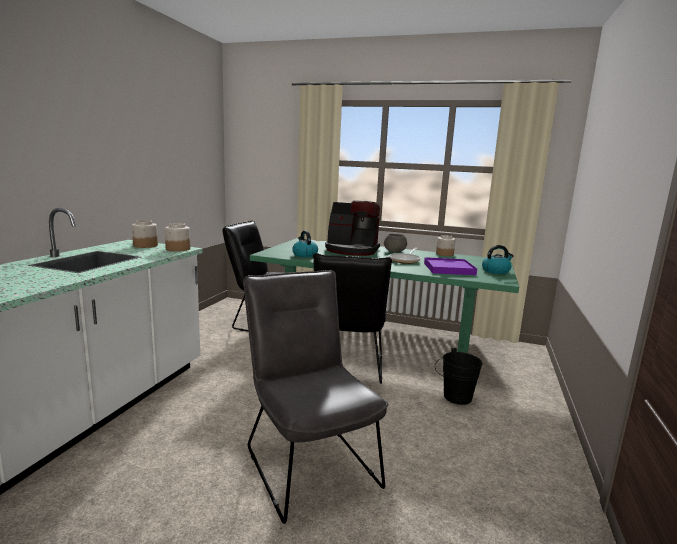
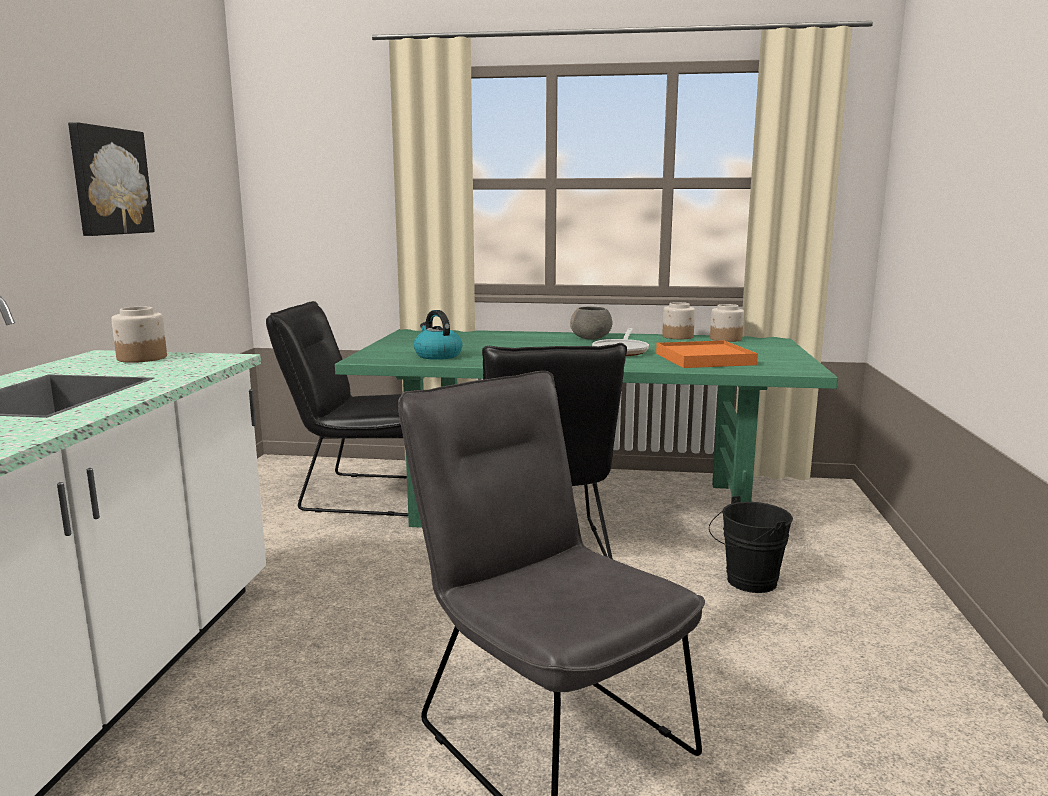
camera: 10 degrees left, 0 degrees up
jar [165,223,190,252] -> jar moved to [710,304,744,342]
coffee machine [325,201,380,256] -> none
purple tray [424,257,477,275] -> orange tray [656,340,758,368]
kettle [482,245,513,274] -> none
none -> picture [68,122,155,236]

